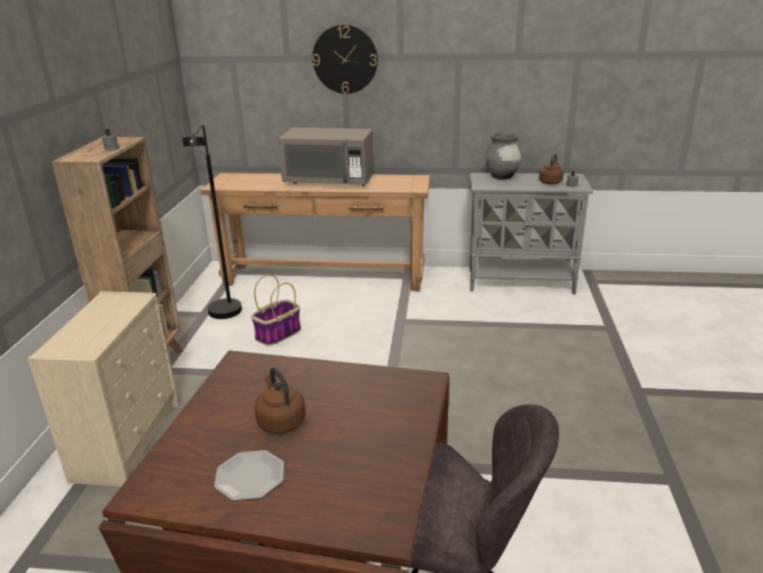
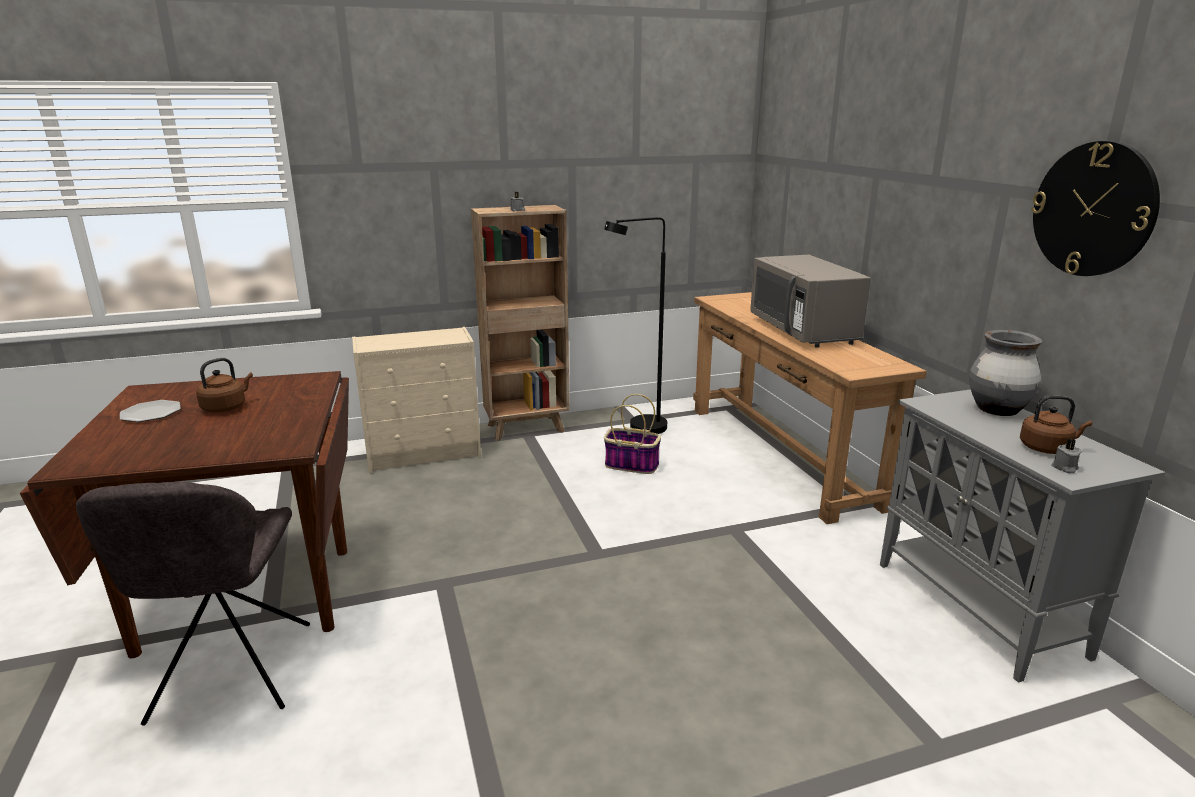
camera: 65 degrees right, 5 degrees down
wall clock [313,24,378,94] -> wall clock moved to [1031,141,1160,276]

